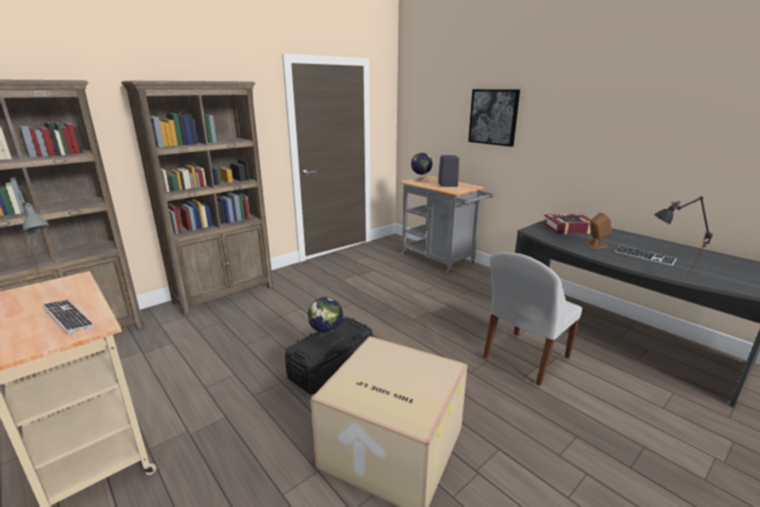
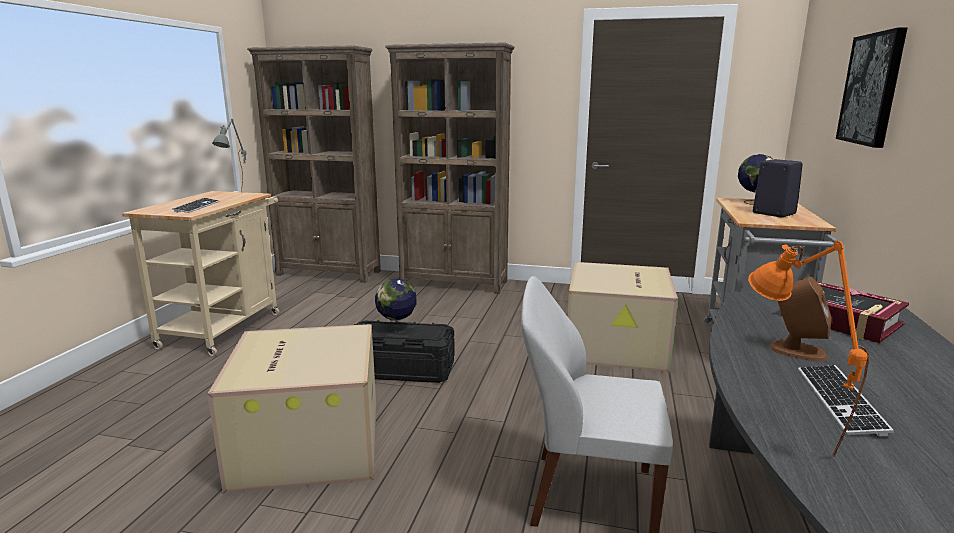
camera: 55 degrees right, 5 degrees down
black table lamp [654,197,713,274] -> orange table lamp [748,240,869,456]
none -> cardboard box [568,262,678,373]

